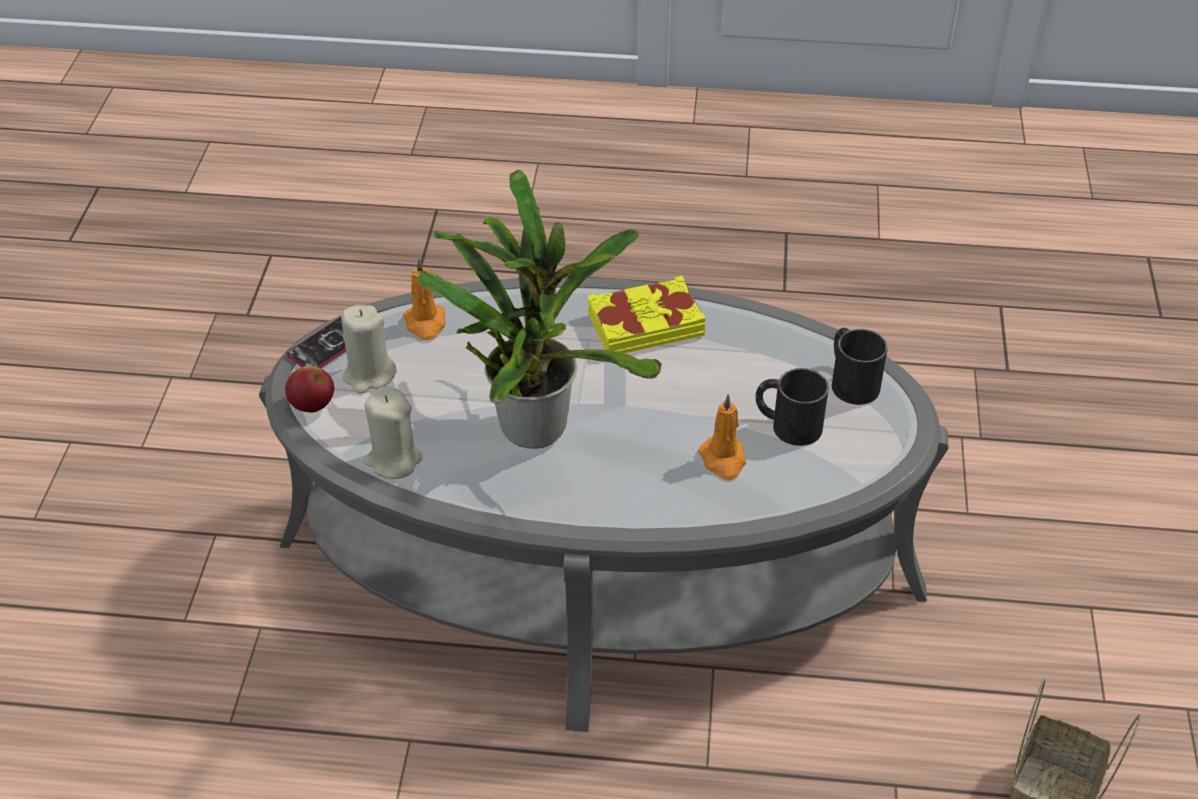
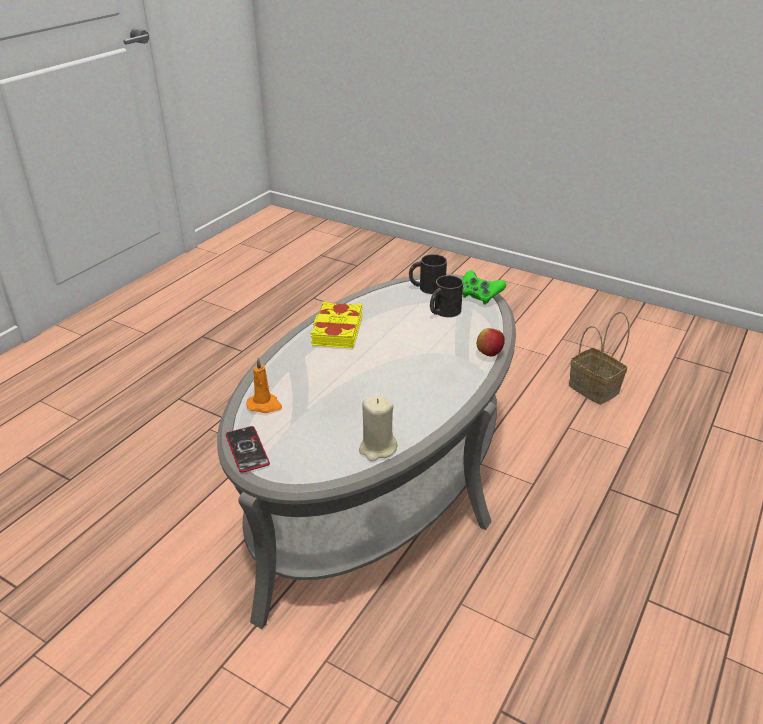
camera: 65 degrees left, 10 degrees down
apple [285,366,334,413] -> apple moved to [477,328,505,357]
beige candle [341,305,397,393] -> none
potted plant [417,170,662,449] -> none
orange candle [698,394,746,480] -> none
none -> green game controller [462,270,506,305]

